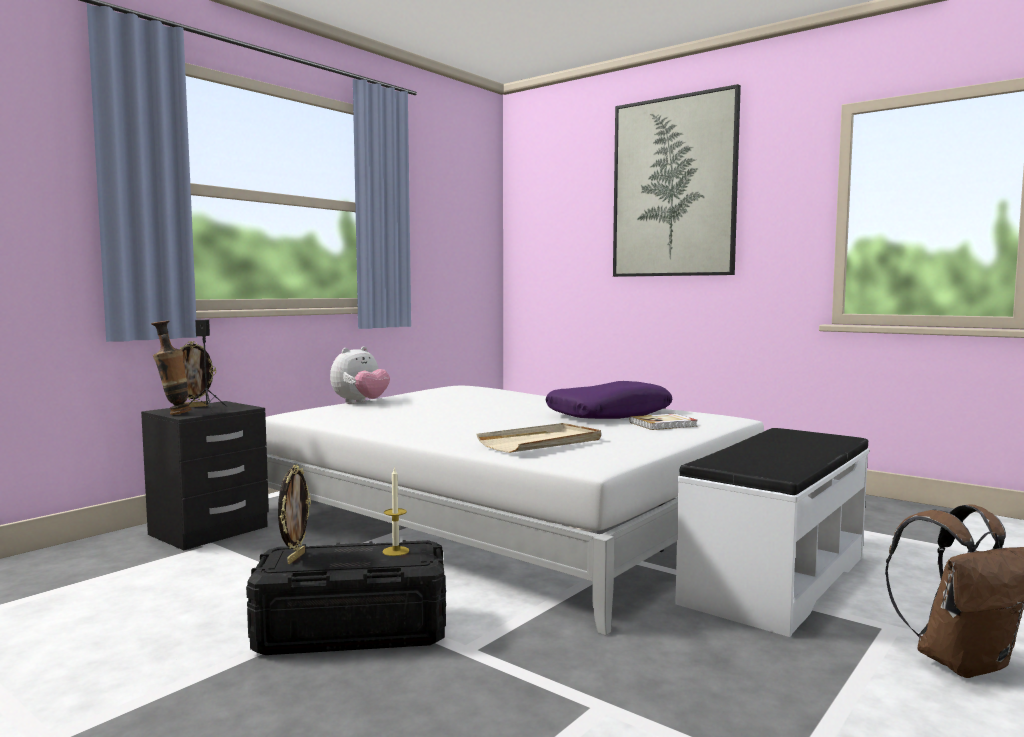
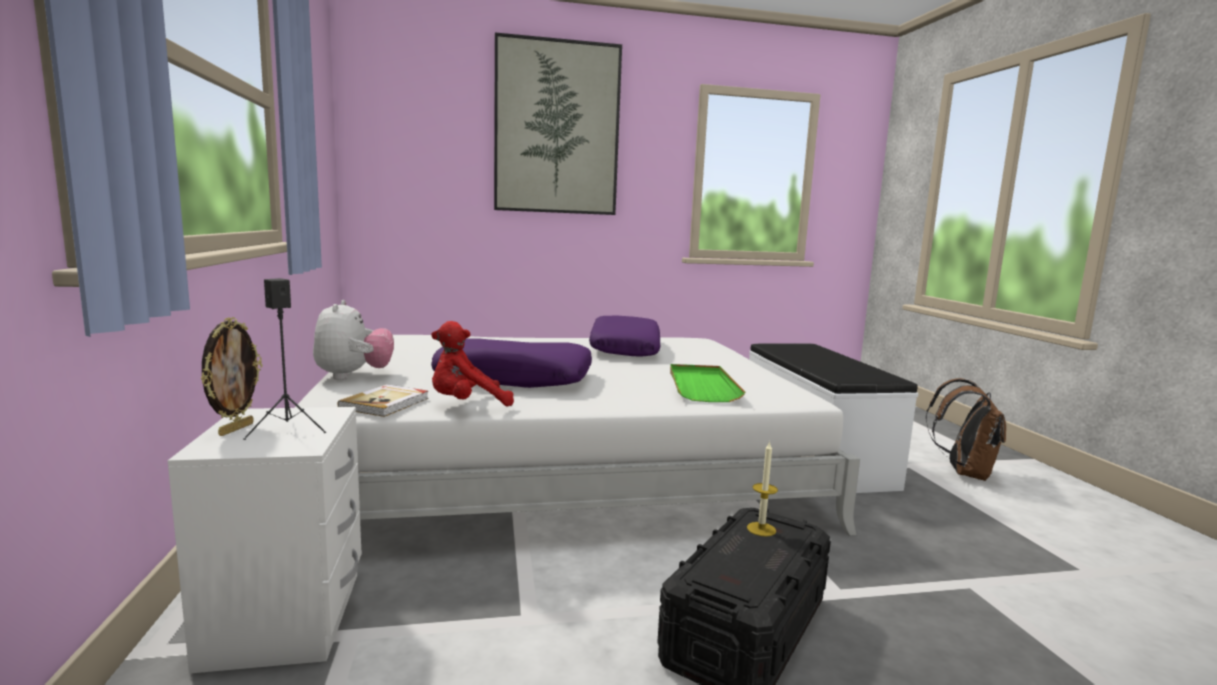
camera: 50 degrees left, 5 degrees up
black nightstand [141,401,269,550] -> white nightstand [168,407,361,674]
vase [151,321,191,415] -> none
picture frame [278,465,311,564] -> none
beige tray [476,423,601,453] -> green tray [670,364,745,402]
book [630,413,698,430] -> book moved to [337,384,429,417]
none -> red plush toy [431,321,514,407]
none -> purple pillow [431,338,592,388]

